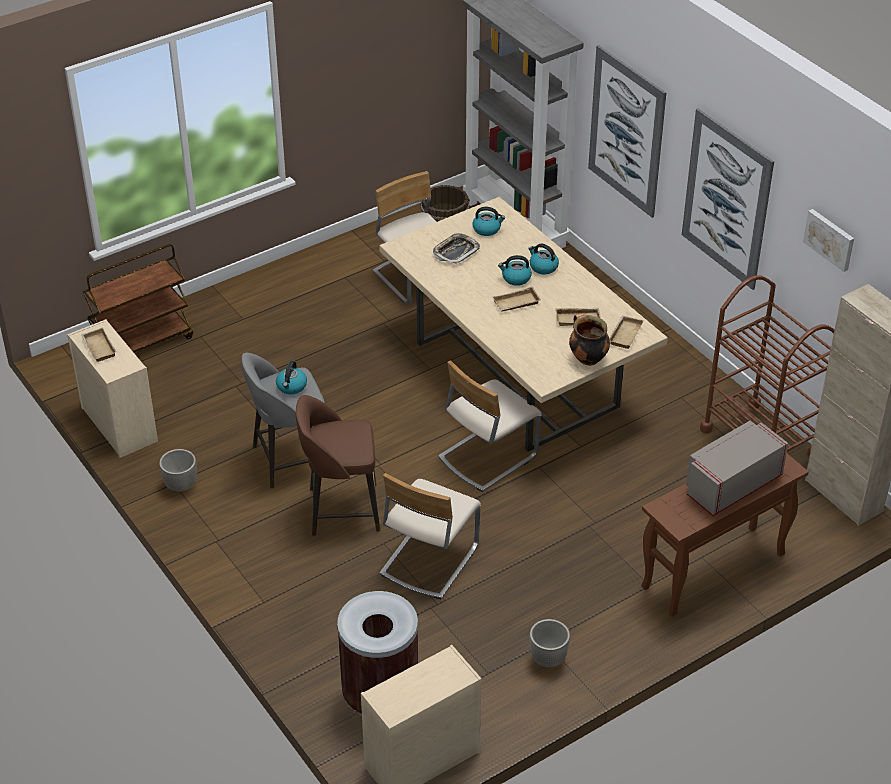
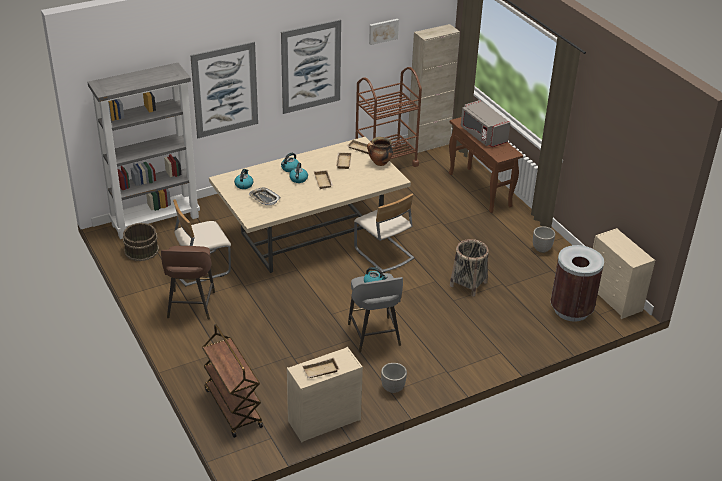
camera: 85 degrees left, 5 degrees down
brown stool [296,395,380,536] -> brown stool moved to [161,246,215,319]
beige chair [380,473,481,599] -> basket [450,239,489,297]

